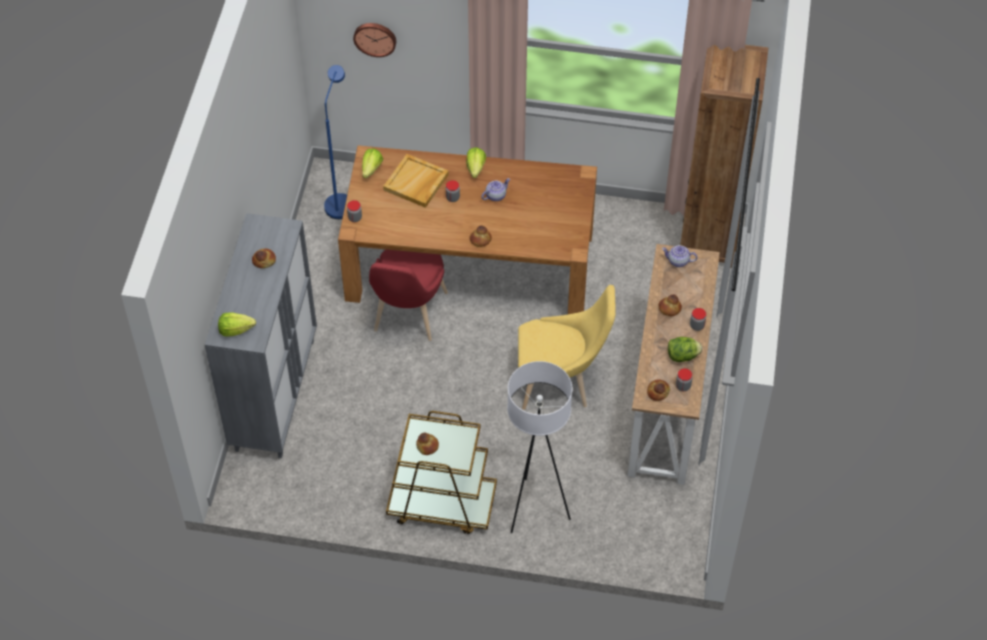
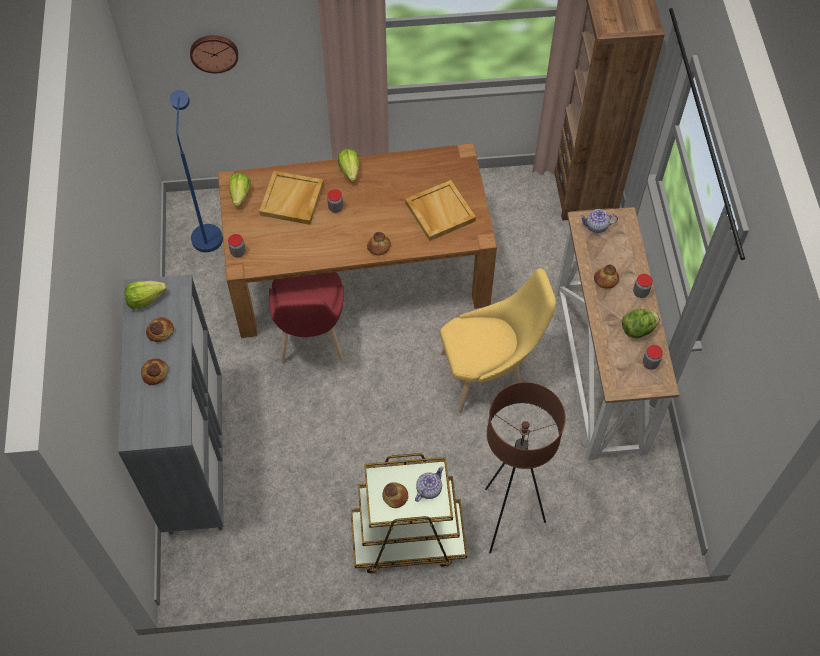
camera: 15 degrees left, 5 degrees up
lettuce [218,313,256,337] -> lettuce moved to [124,281,167,309]
teapot [482,178,510,201] -> teapot moved to [415,466,444,502]
white floor lamp [507,361,573,533] -> brown floor lamp [485,382,566,553]
bread [647,379,670,401] -> bread moved to [141,359,168,385]
none -> beige tray [405,180,476,241]

